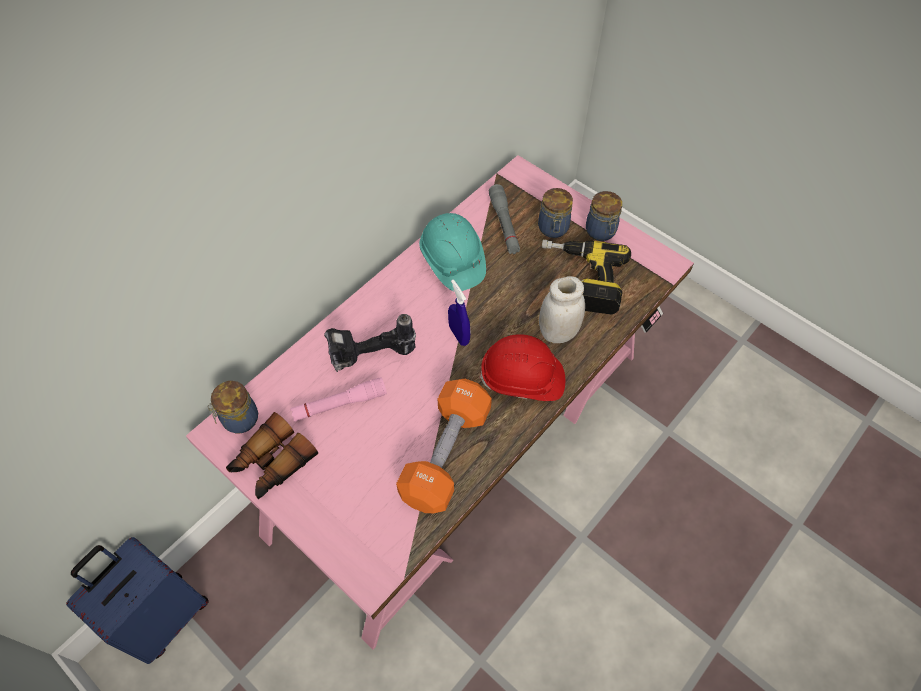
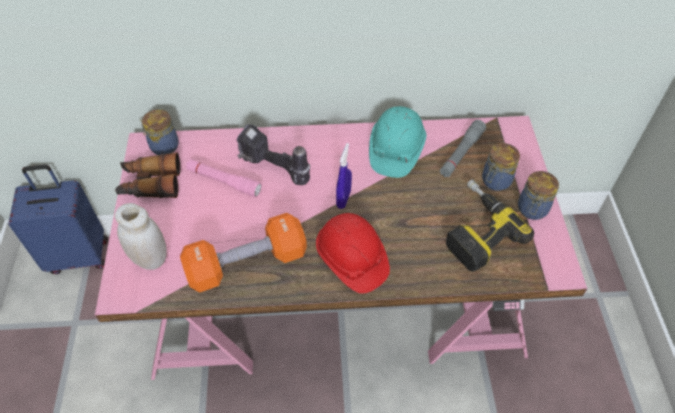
camera: 45 degrees right, 5 degrees down
white jar [539,276,585,343] -> white jar moved to [115,203,167,270]

